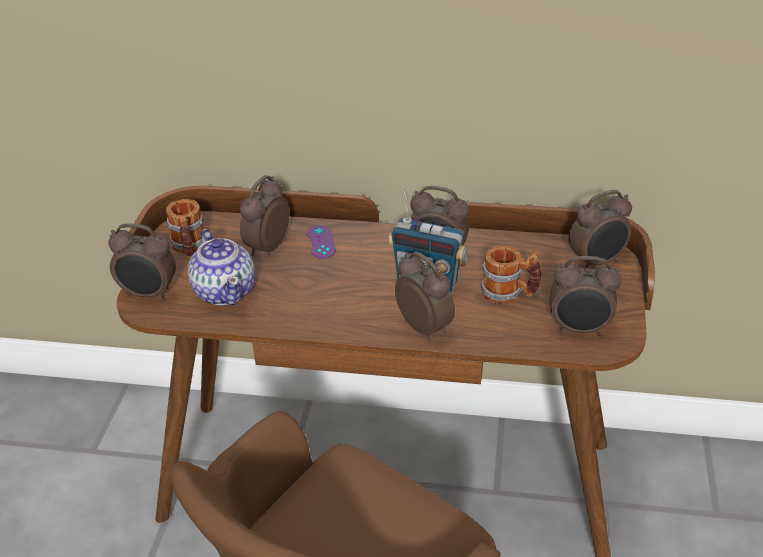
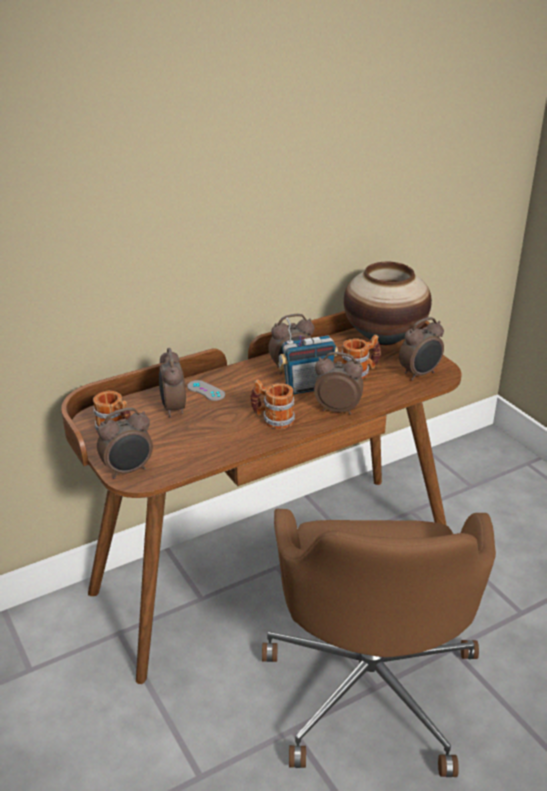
camera: 40 degrees left, 5 degrees down
teapot [188,229,255,305] -> none
purple game controller [307,225,336,259] -> grey game controller [187,380,225,401]
alarm clock [568,190,632,268] -> vase [344,262,432,345]
none -> mug [250,379,295,429]

